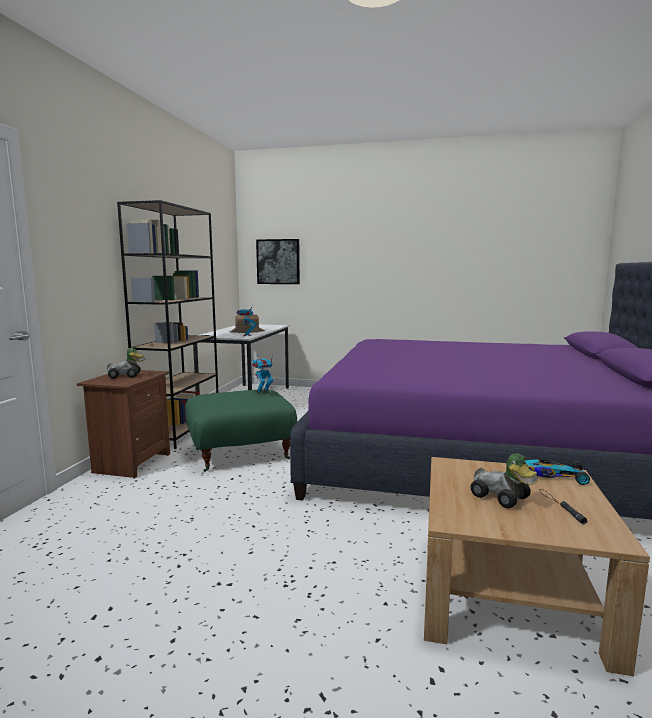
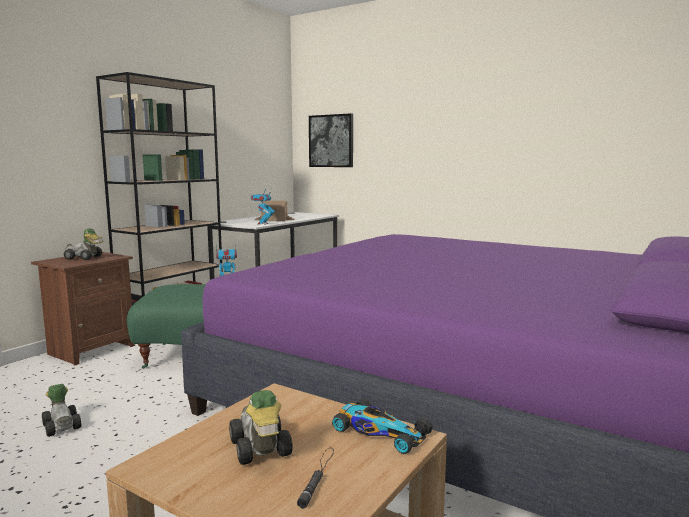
camera: 20 degrees right, 0 degrees up
none -> toy car [42,384,81,437]

